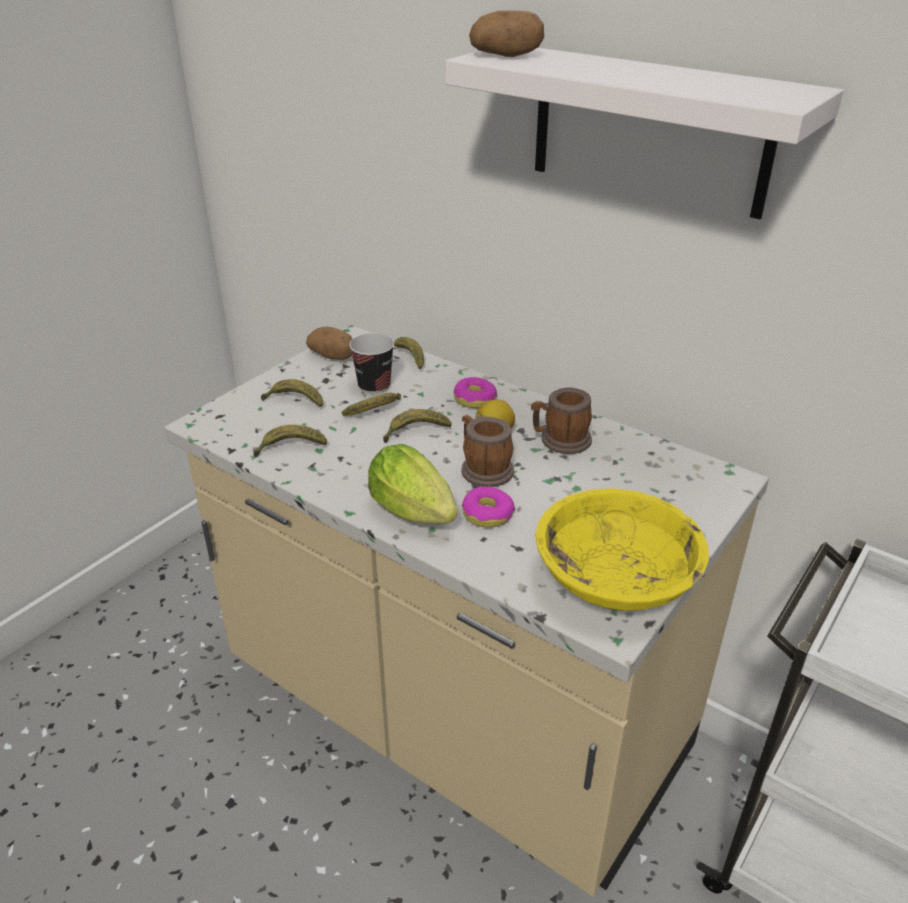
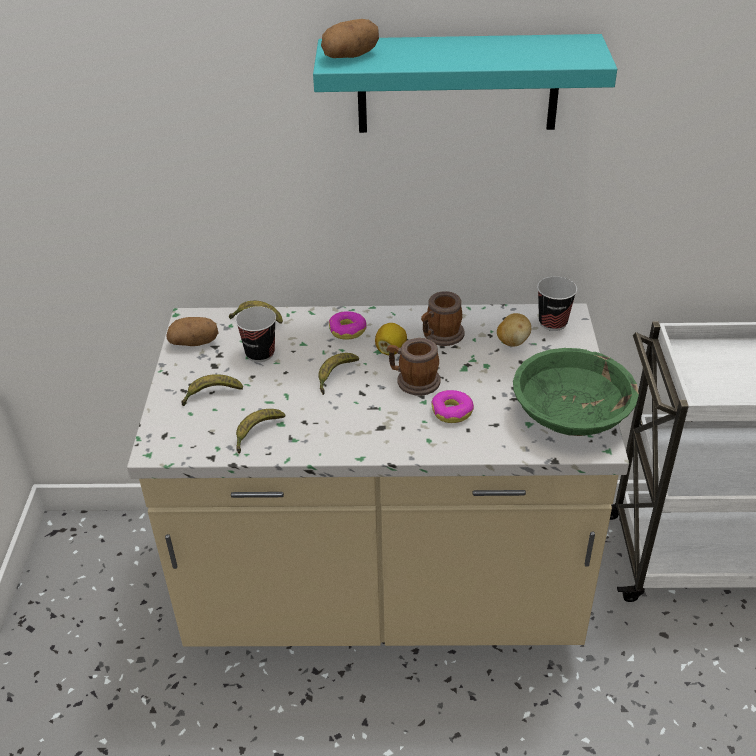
camera: 35 degrees left, 5 degrees up
banana [342,393,401,416] -> none
lettuce [368,444,458,524] -> none
white shelf [445,48,843,219] -> turquoise shelf [313,34,617,133]
yellow bowl [536,488,709,611] -> green bowl [513,348,639,436]
none -> potato [497,313,531,347]
none -> cup [537,277,577,331]

